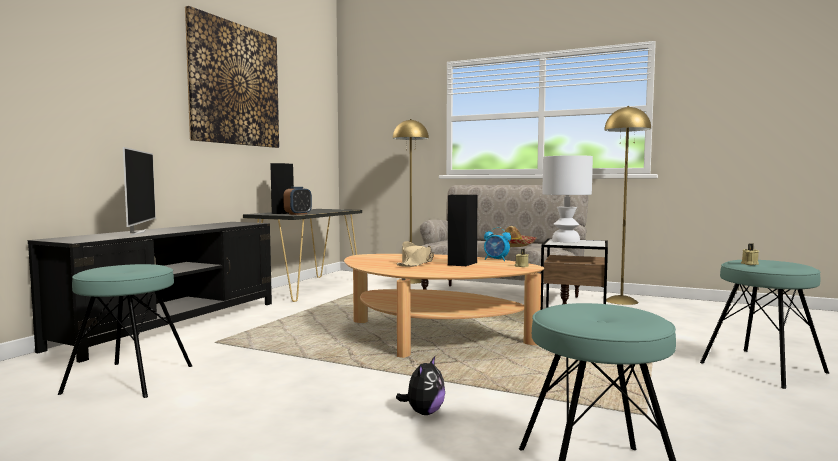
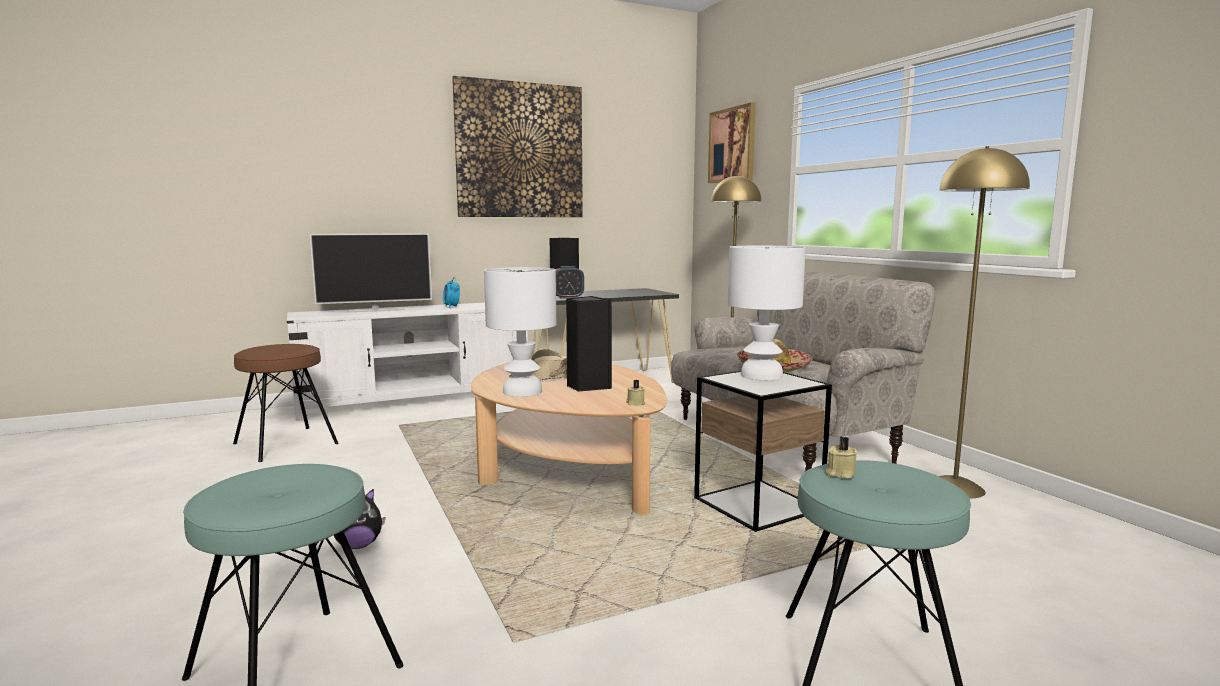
camera: 40 degrees right, 5 degrees up
black tv stand [28,222,272,363] -> white tv stand [287,303,528,421]
turquoise stool [58,264,192,398] -> brown stool [233,344,339,462]
television [123,147,156,236] -> television turned 45 degrees clockwise [310,233,432,312]
alarm clock [484,227,511,261] -> alarm clock moved to [443,277,460,308]
none -> white table lamp [484,267,556,397]
none -> picture [708,102,756,183]

